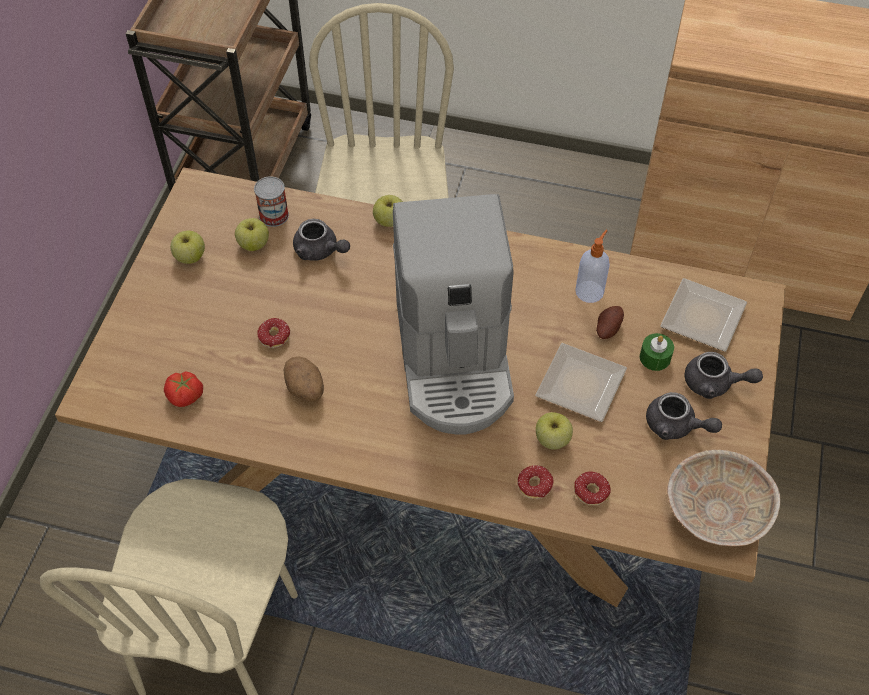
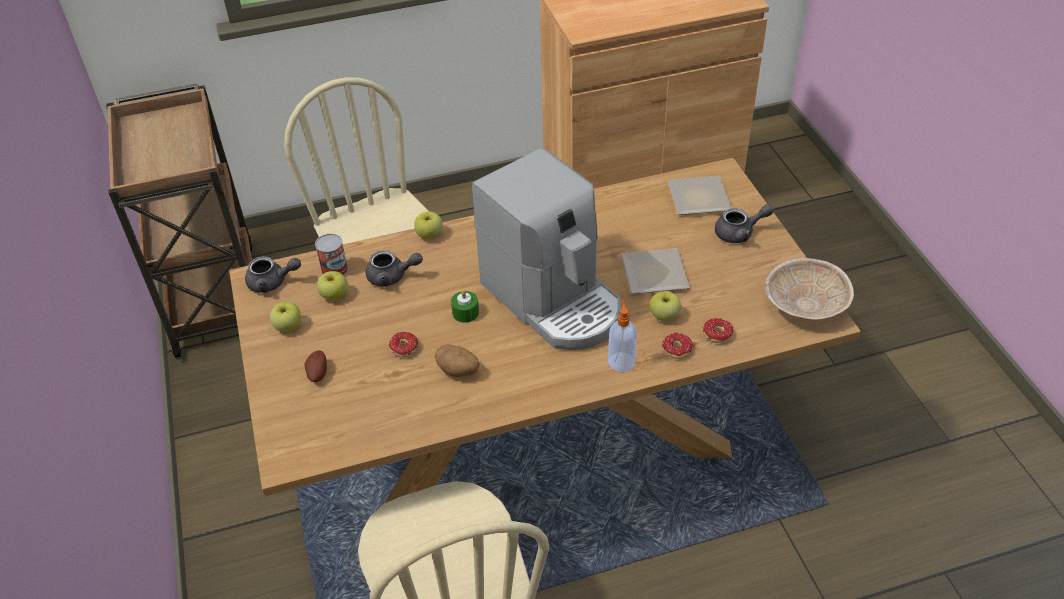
camera: 30 degrees left, 10 degrees down
tomato [164,371,203,407] -> none
soap dispenser [575,230,610,303] -> soap dispenser moved to [608,299,637,372]
potato [596,306,624,339] -> potato moved to [305,350,327,382]
green candle [640,333,674,371] -> green candle moved to [451,290,479,323]
grey teapot [646,392,722,440] -> grey teapot moved to [245,256,301,293]

